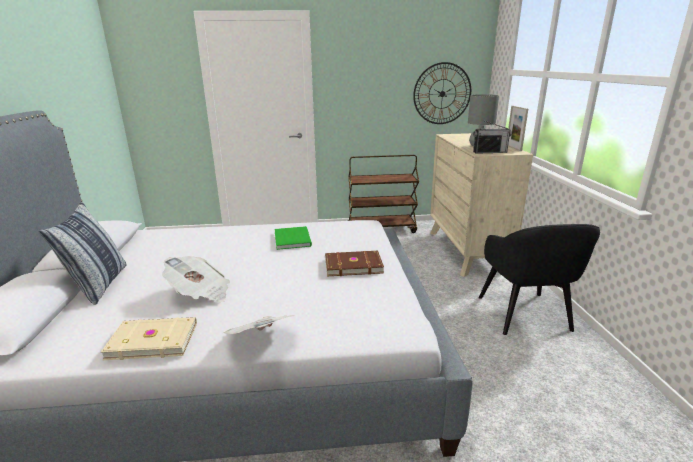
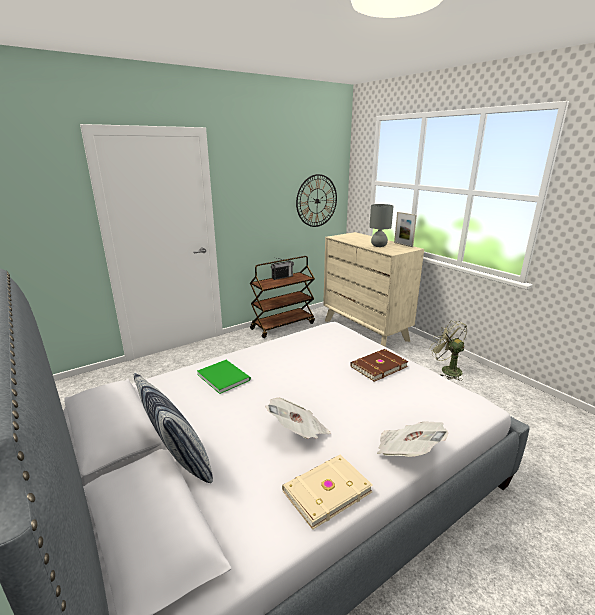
camera: 30 degrees left, 0 degrees up
green book [275,226,312,250] -> green book moved to [197,360,251,394]
radio [473,120,512,154] -> radio moved to [271,258,294,280]
black armchair [479,224,600,335] -> green fan [430,321,467,381]

